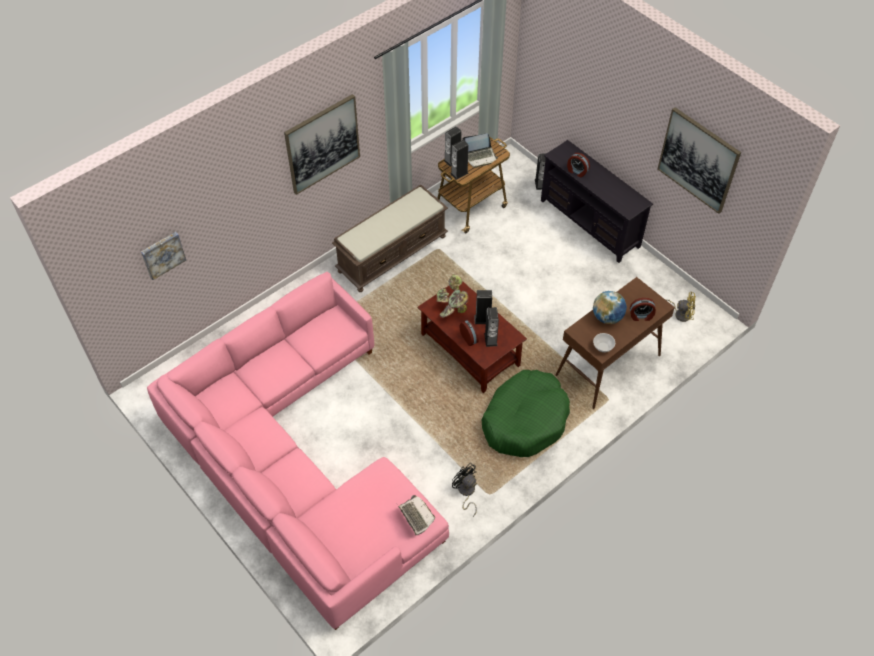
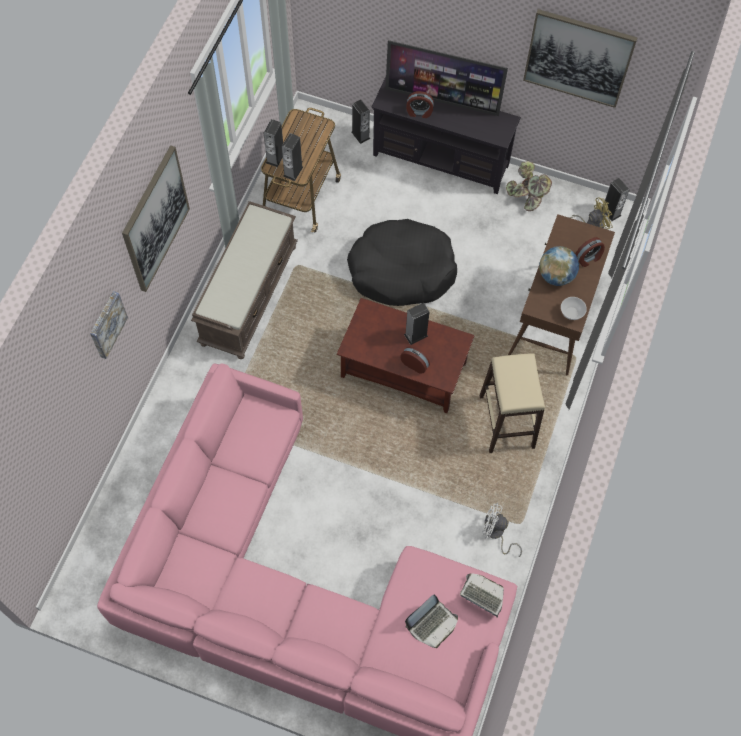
camera: 30 degrees left, 10 degrees up
picture [141,232,186,280] -> picture moved to [90,291,128,359]
potted plant [437,274,469,318] -> potted plant moved to [506,161,552,211]
black fan [452,463,477,517] -> white fan [482,503,522,557]
laptop [462,133,498,168] -> laptop moved to [405,595,458,648]
green dog bed [482,370,570,457] -> beige stool [479,353,545,453]
speaker [484,307,499,347] -> speaker moved to [602,178,630,221]
none -> black dog bed [347,219,457,306]
none -> television [385,40,508,116]

